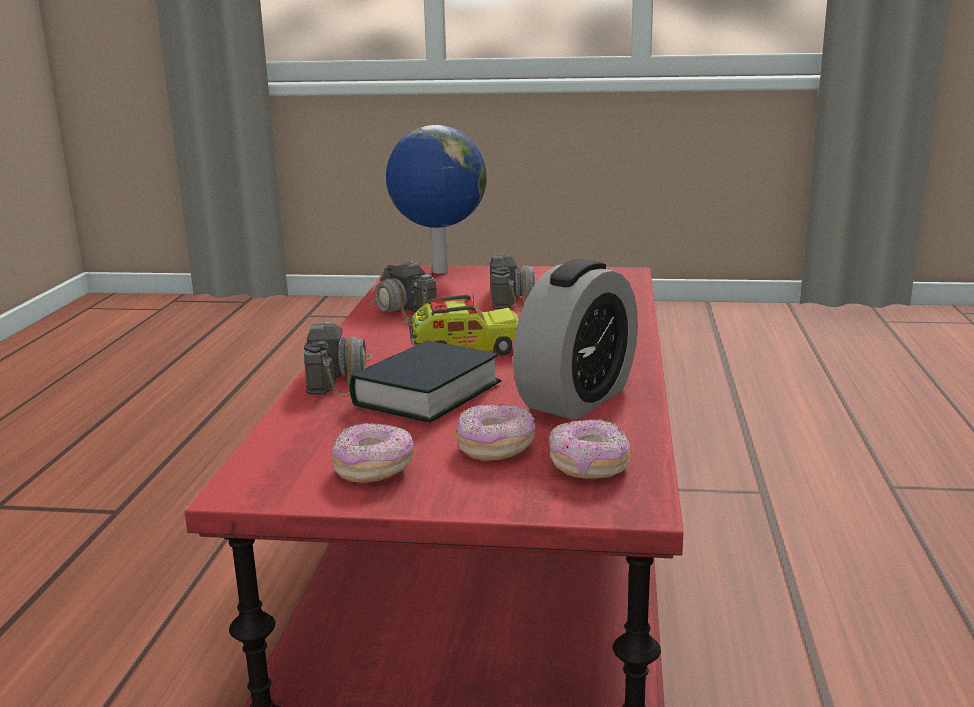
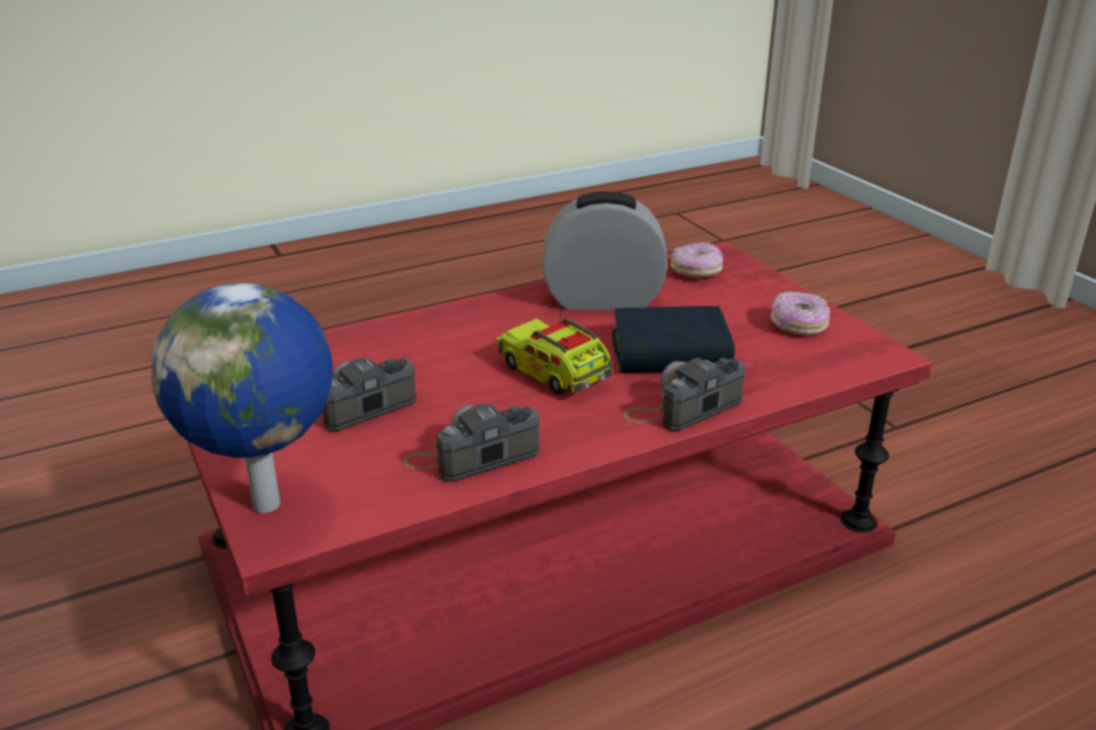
camera: 125 degrees left, 10 degrees up
camera [369,261,437,325] -> camera turned 135 degrees counterclockwise [403,404,540,481]
donut [456,404,535,461] -> none

